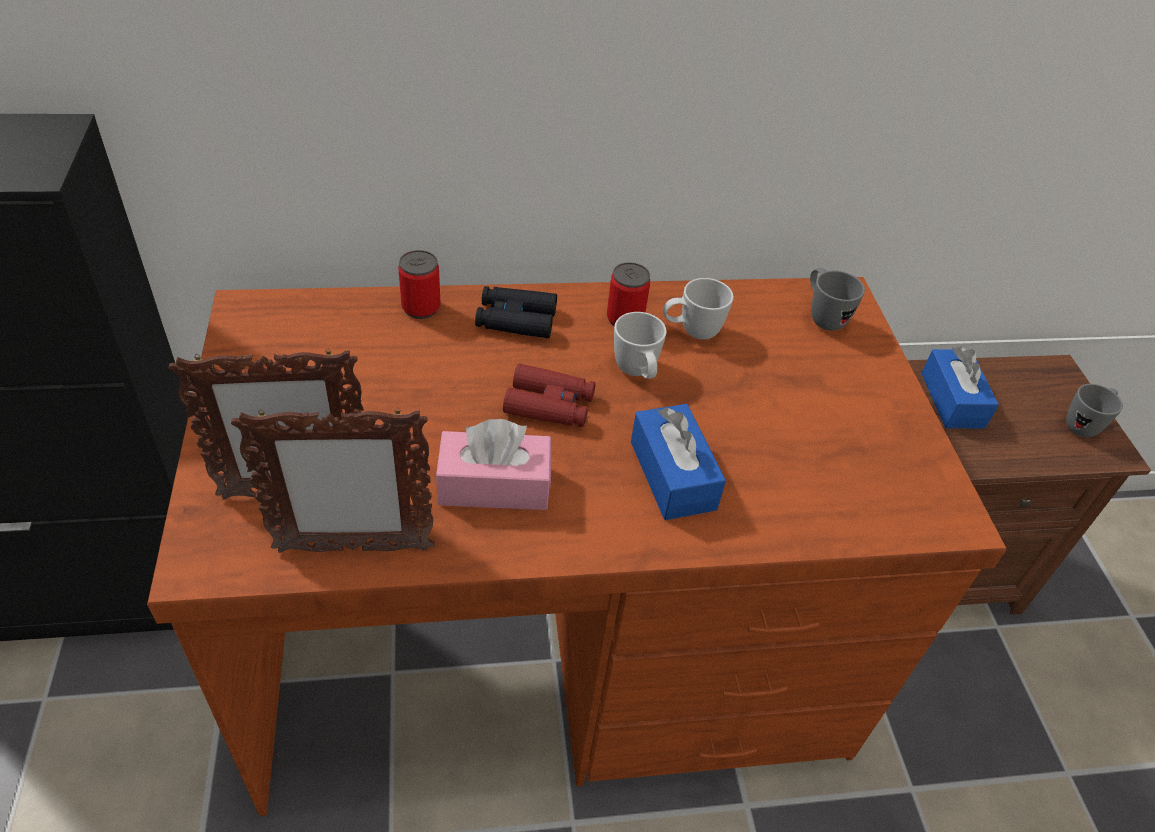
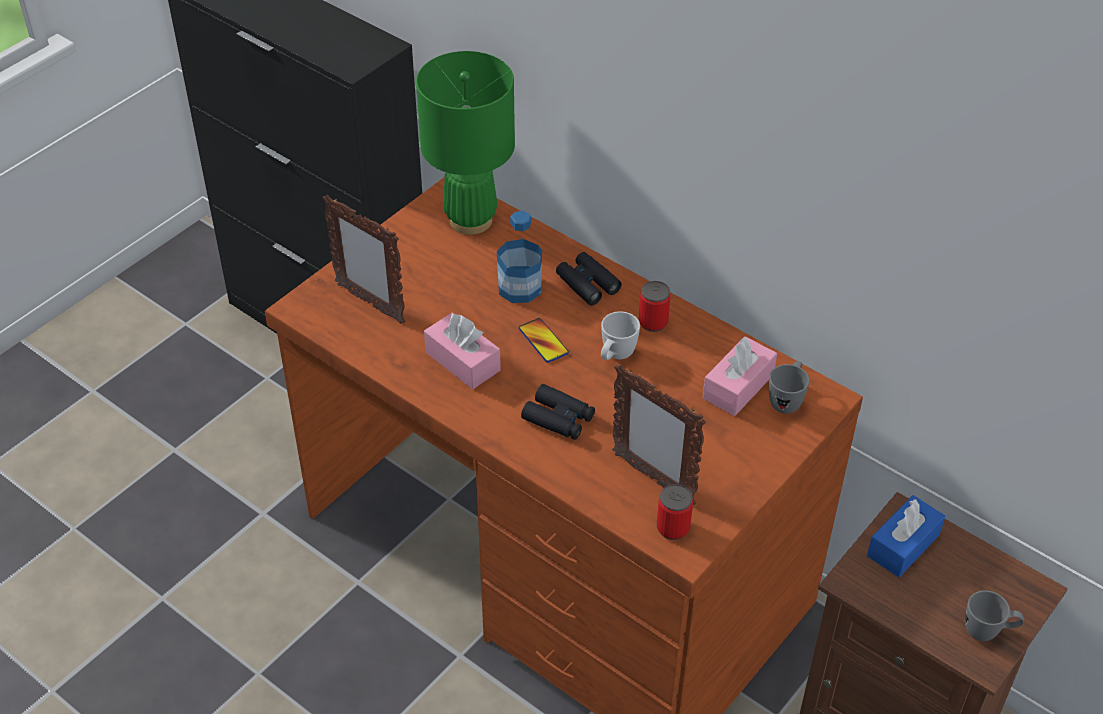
camera: 50 degrees right, 0 degrees up
picture frame [231,407,435,553] -> picture frame moved to [612,365,706,505]
can [398,250,441,319] -> can moved to [657,484,693,540]
red binoculars [503,363,596,427] -> phone [518,318,569,363]
blue tissue box [631,404,726,520] -> black binoculars [521,384,595,440]
white mug [663,278,733,340] -> none
none -> green table lamp [416,51,515,235]
none -> bottle [497,211,542,303]
none -> pink tissue box [703,336,777,416]

